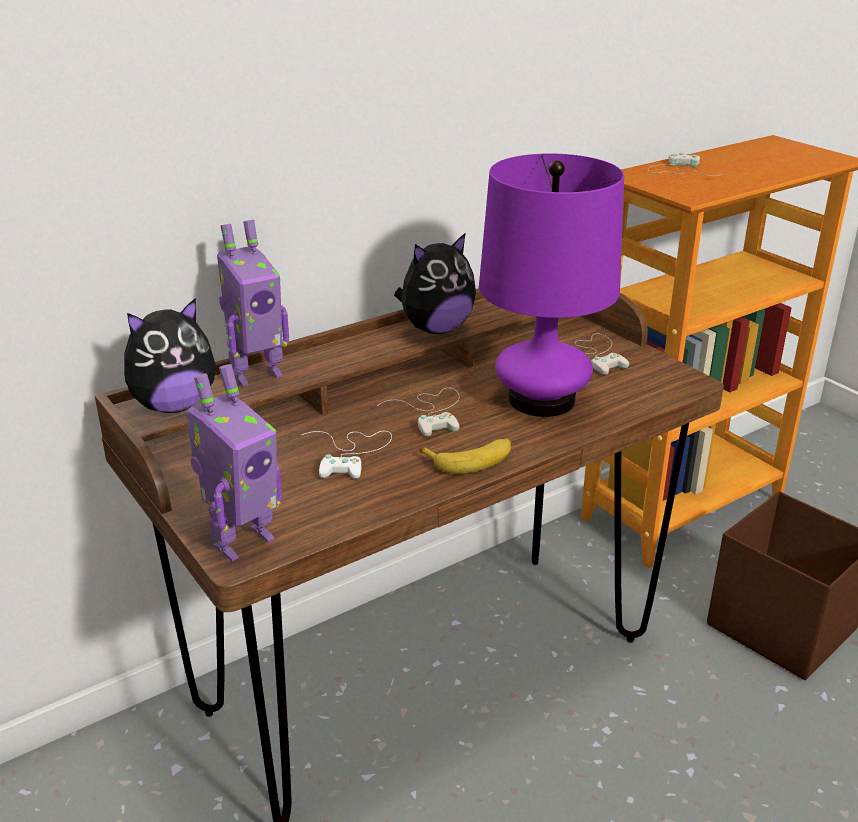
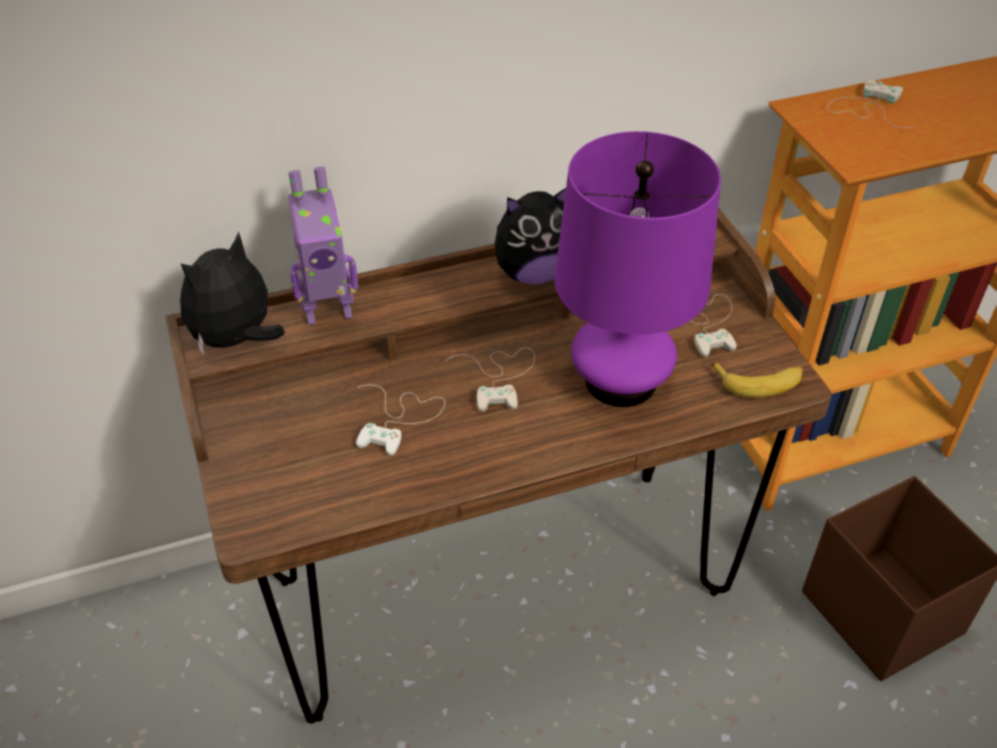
camera: 15 degrees right, 15 degrees up
plush toy [124,299,216,413] -> plush toy turned 150 degrees clockwise [180,232,285,356]
toy robot [186,364,282,561] -> none
banana [419,438,511,474] -> banana moved to [711,362,804,398]

